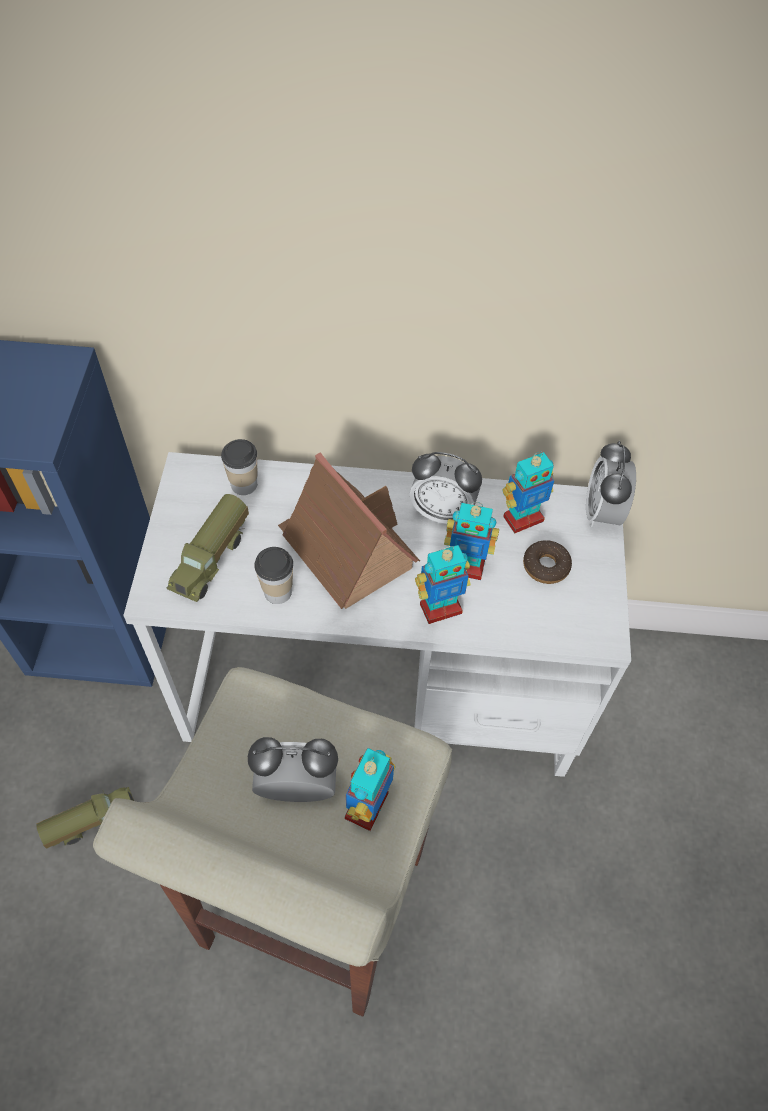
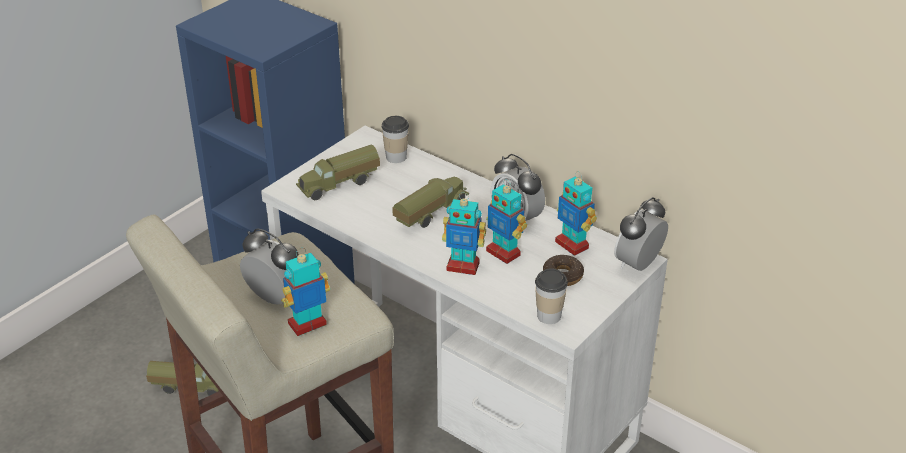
camera: 35 degrees right, 20 degrees down
cup [254,547,293,604] -> cup moved to [535,268,568,324]
toy house [278,452,420,609] -> toy truck [392,177,469,228]
toy robot [503,451,554,533] -> toy robot turned 45 degrees clockwise [555,172,597,256]

